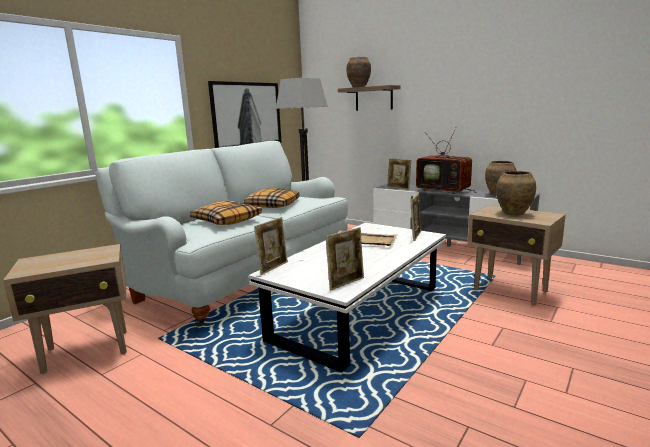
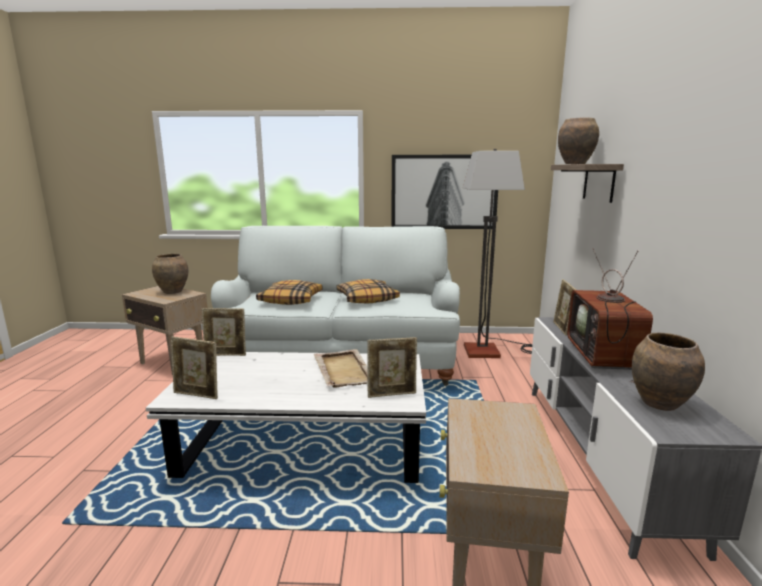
camera: 55 degrees right, 0 degrees up
brown vase [496,171,536,216] -> brown vase moved to [152,254,188,294]

